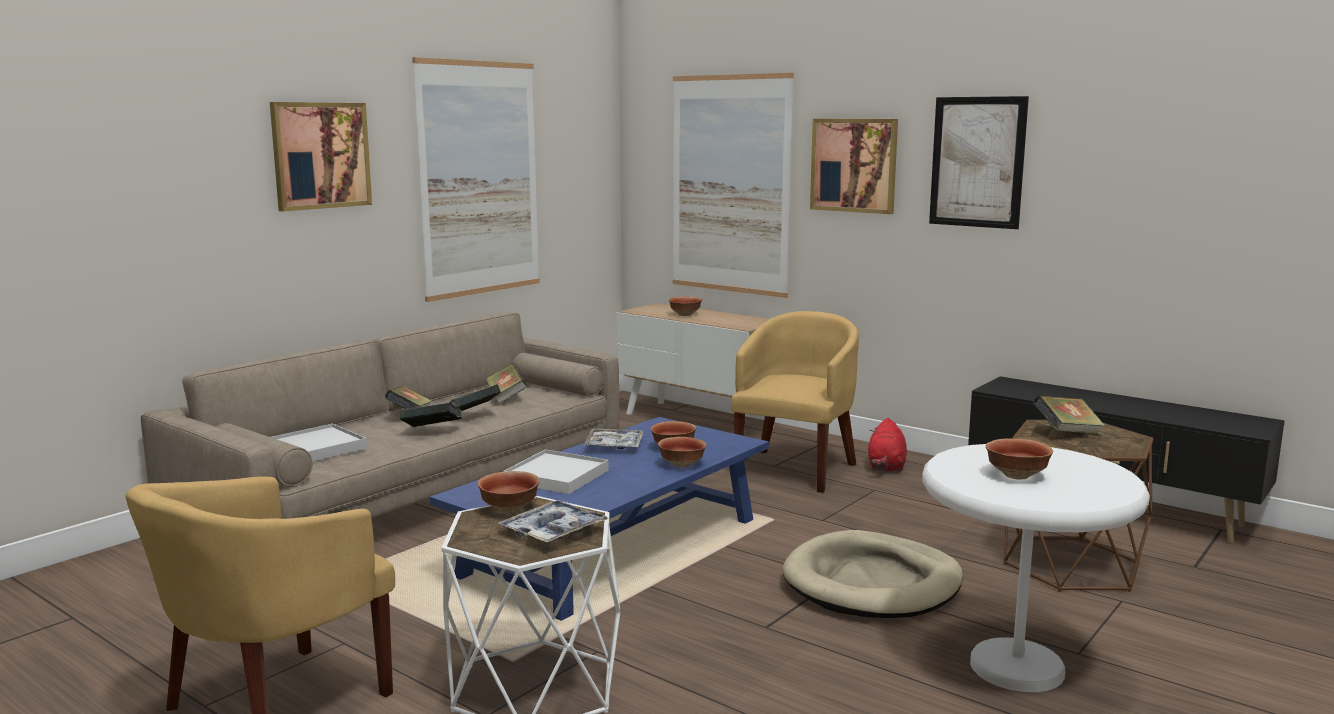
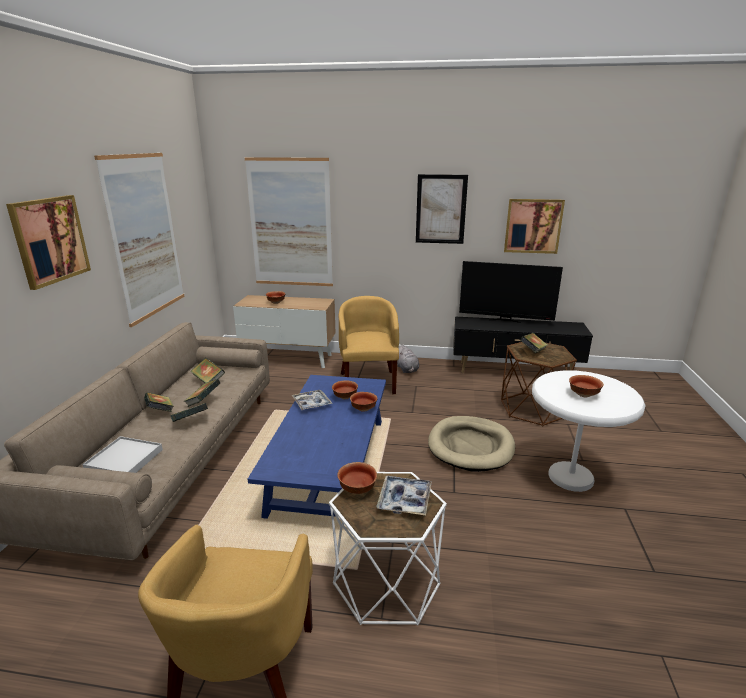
camera: 30 degrees left, 10 degrees up
white tray [503,449,609,494] -> none
picture [810,119,898,214] -> picture moved to [504,199,565,254]
red plush toy [868,418,907,472] -> grey plush toy [397,344,419,373]
none -> television [459,261,563,323]

